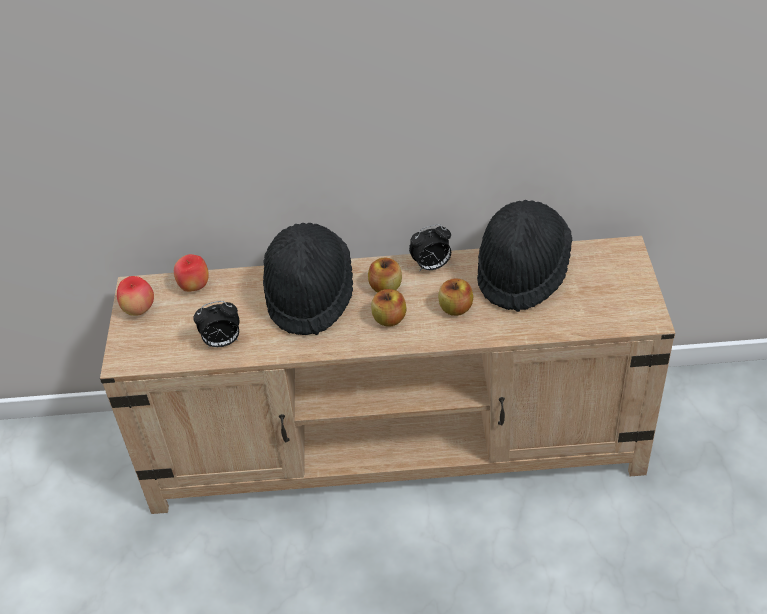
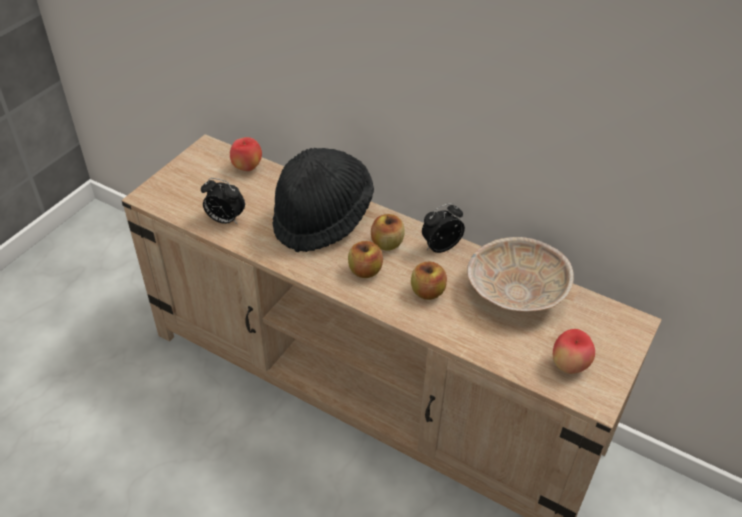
camera: 30 degrees right, 0 degrees up
apple [117,276,154,316] -> apple moved to [553,329,595,374]
alarm clock [409,224,451,272] -> alarm clock turned 135 degrees clockwise [422,203,465,253]
black hat [477,200,572,312] -> beige bowl [467,237,574,312]

